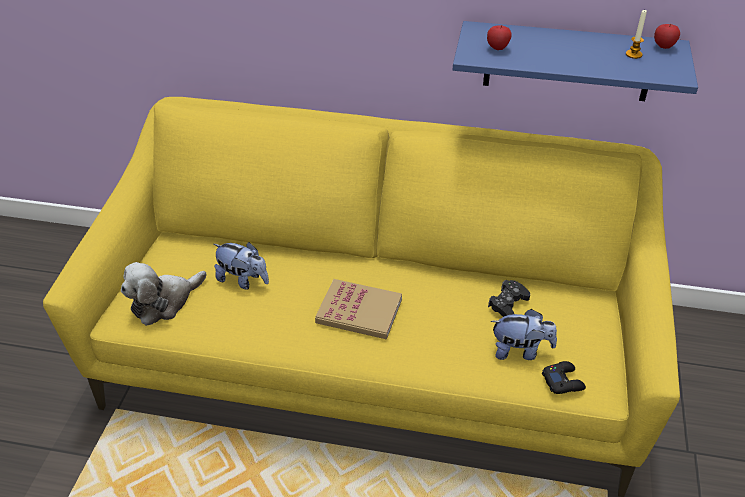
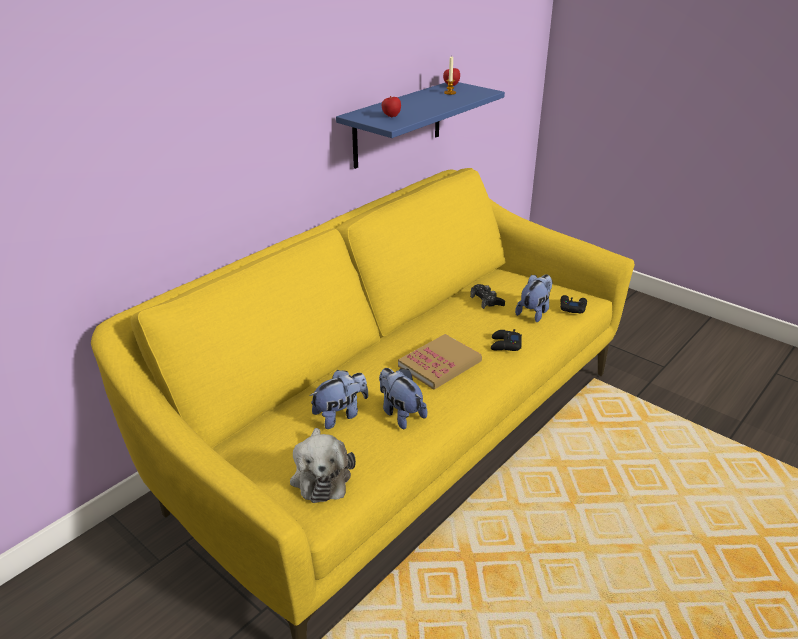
camera: 60 degrees left, 10 degrees down
none -> plush toy [379,368,427,429]
none -> black game controller [491,329,522,351]

